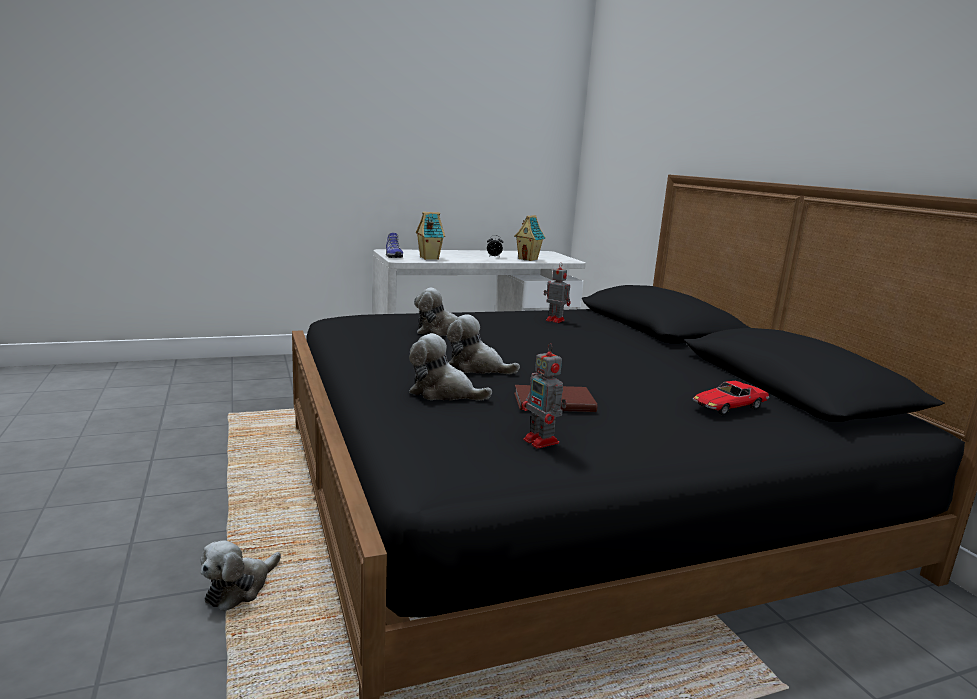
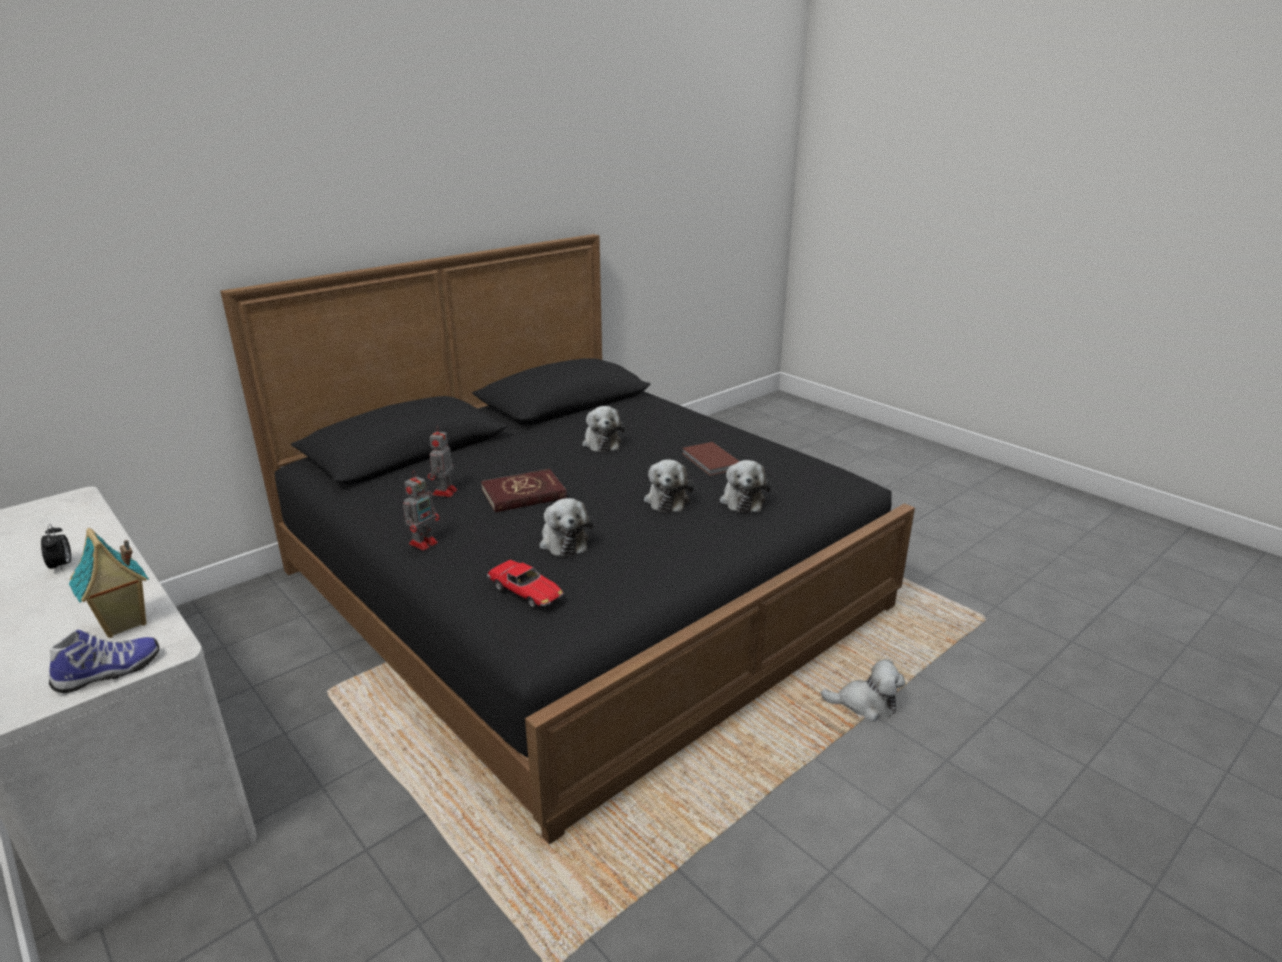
camera: 110 degrees left, 10 degrees up
toy house [514,215,546,261] -> none
toy robot [522,343,567,449] -> toy robot moved to [403,471,439,551]
toy car [693,381,769,416] -> toy car moved to [487,560,564,609]
none -> red book [481,469,567,512]
none -> plush toy [582,406,625,452]

